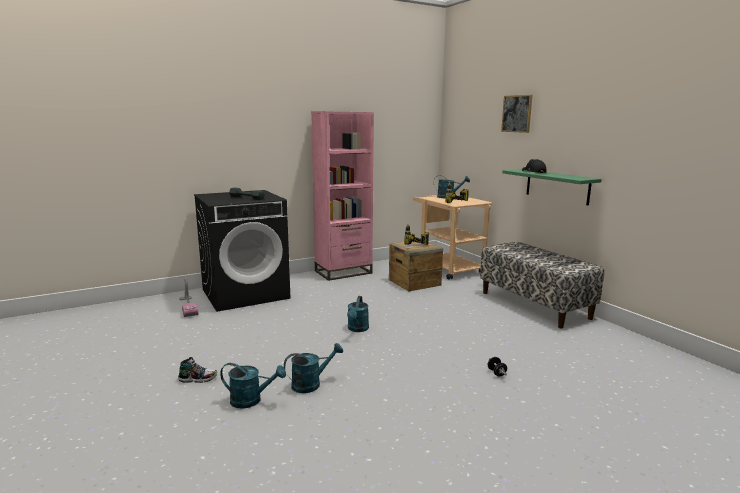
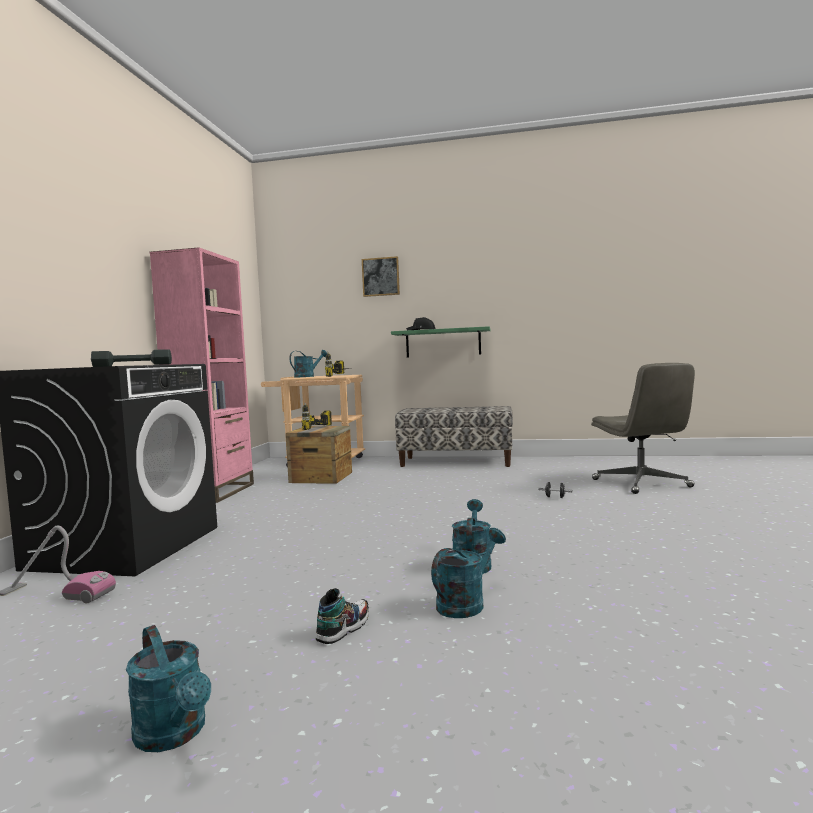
camera: 50 degrees left, 10 degrees down
turquoise watering can [347,296,369,332] -> turquoise watering can moved to [126,625,211,752]
none -> grey office chair [591,363,695,494]

